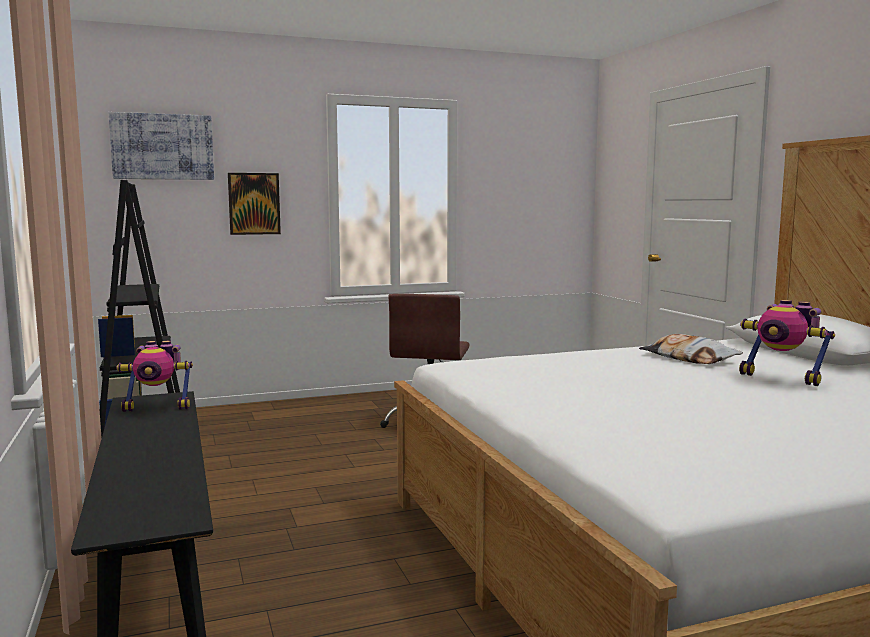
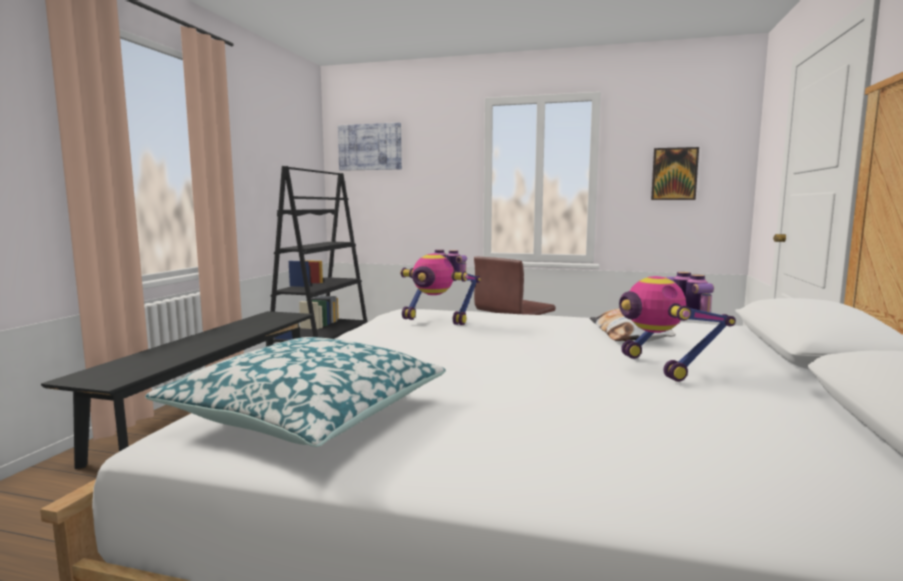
camera: 35 degrees right, 0 degrees up
toy robot [116,341,193,412] -> toy robot moved to [400,250,480,325]
picture [228,173,281,235] -> picture moved to [651,147,699,200]
none -> pillow [145,337,446,447]

